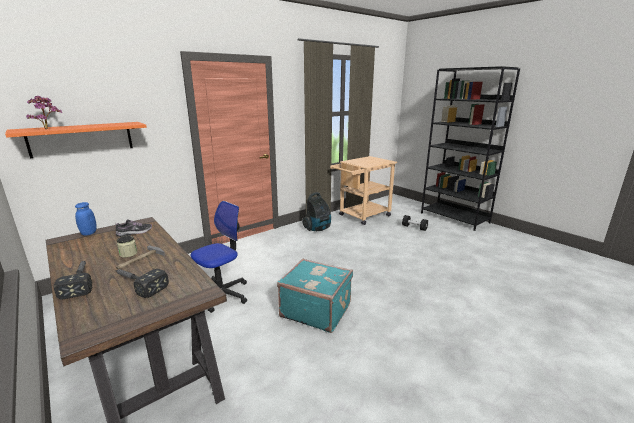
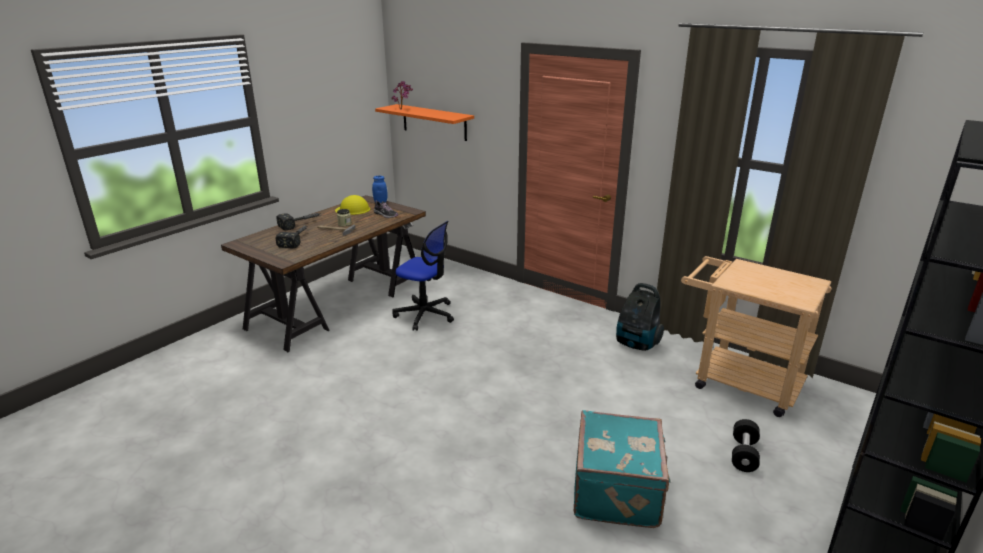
camera: 75 degrees right, 5 degrees up
turquoise suitcase [277,259,353,333] -> turquoise suitcase moved to [573,410,671,528]
none -> yellow hard hat [335,195,370,215]

